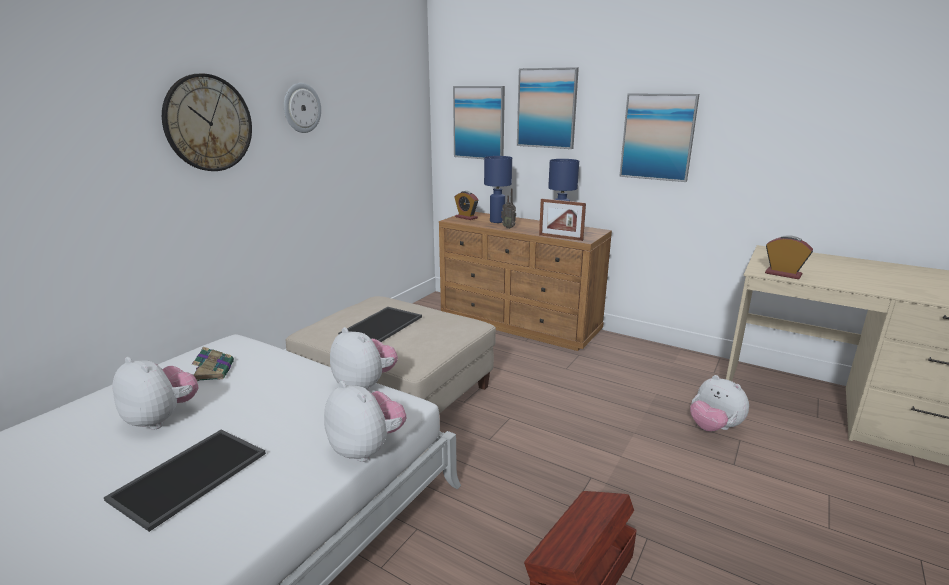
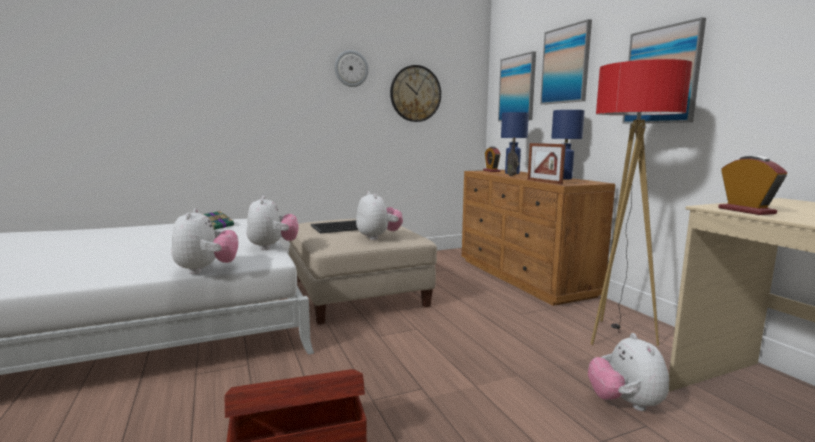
camera: 35 degrees right, 10 degrees down
tray [104,430,266,532] -> none
plush toy [112,357,198,430] -> plush toy moved to [356,191,403,240]
wall clock [162,74,252,171] -> wall clock moved to [390,65,441,122]
none -> floor lamp [591,59,692,346]

